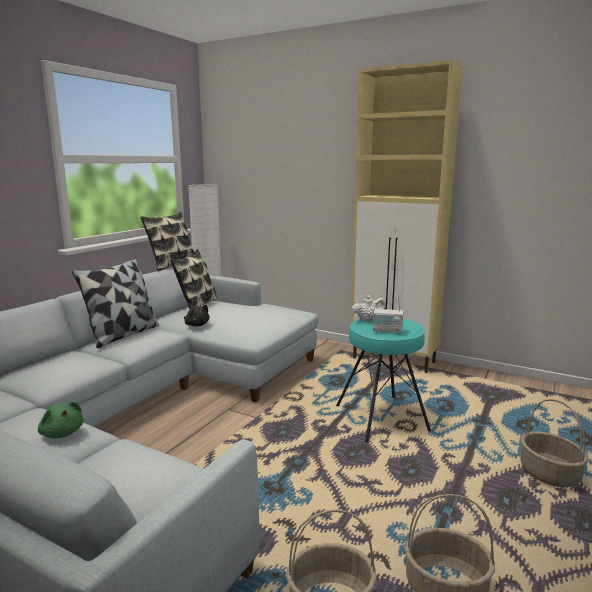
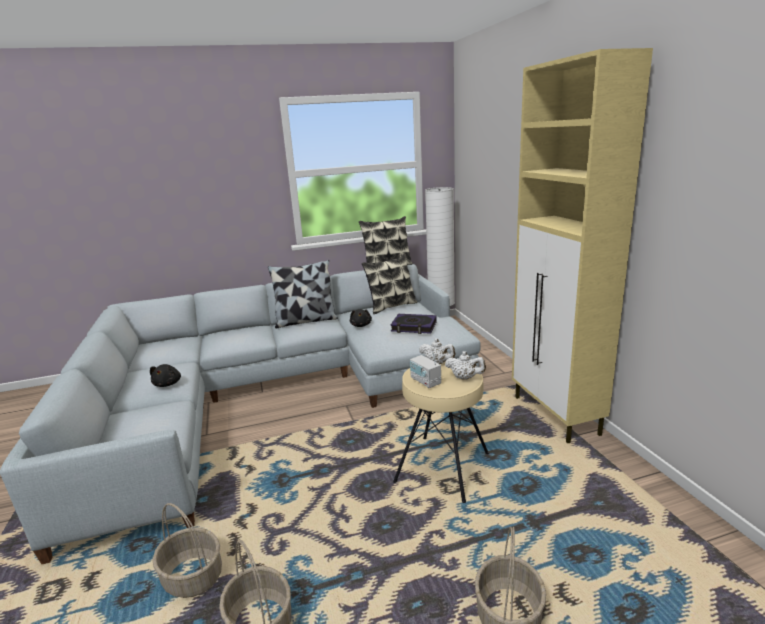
camera: 45 degrees right, 5 degrees up
green plush toy [38,402,84,438] -> black plush toy [150,364,181,387]
turquoise stool [336,318,431,443] -> beige stool [393,362,489,503]
none -> book [390,314,437,334]
none -> white teapot [445,351,486,380]

